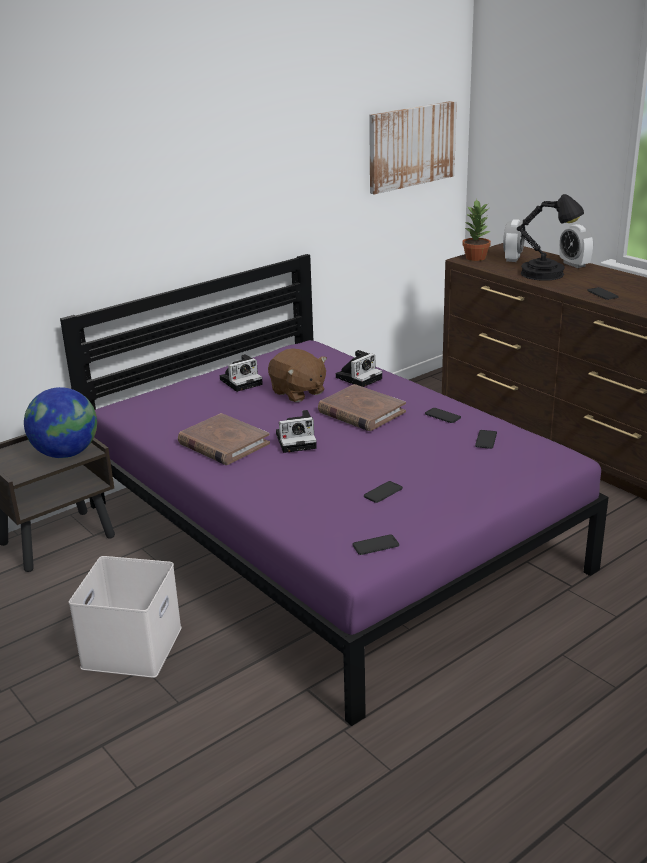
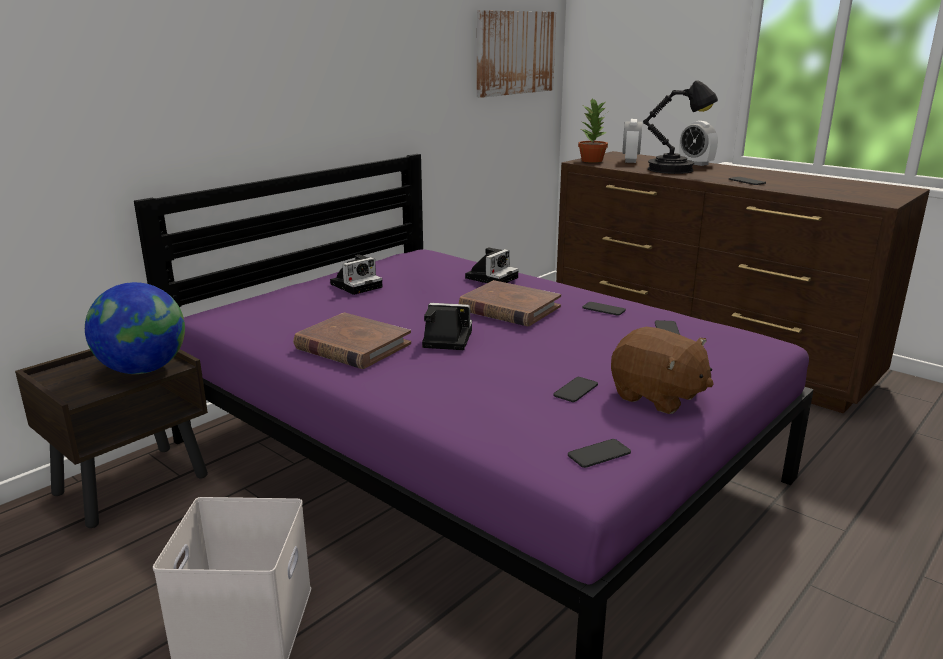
camera: 10 degrees left, 5 degrees down
brown plush toy [268,348,327,402] -> brown plush toy moved to [611,327,714,414]
camera [276,410,317,453] -> camera turned 150 degrees counterclockwise [422,303,472,350]

